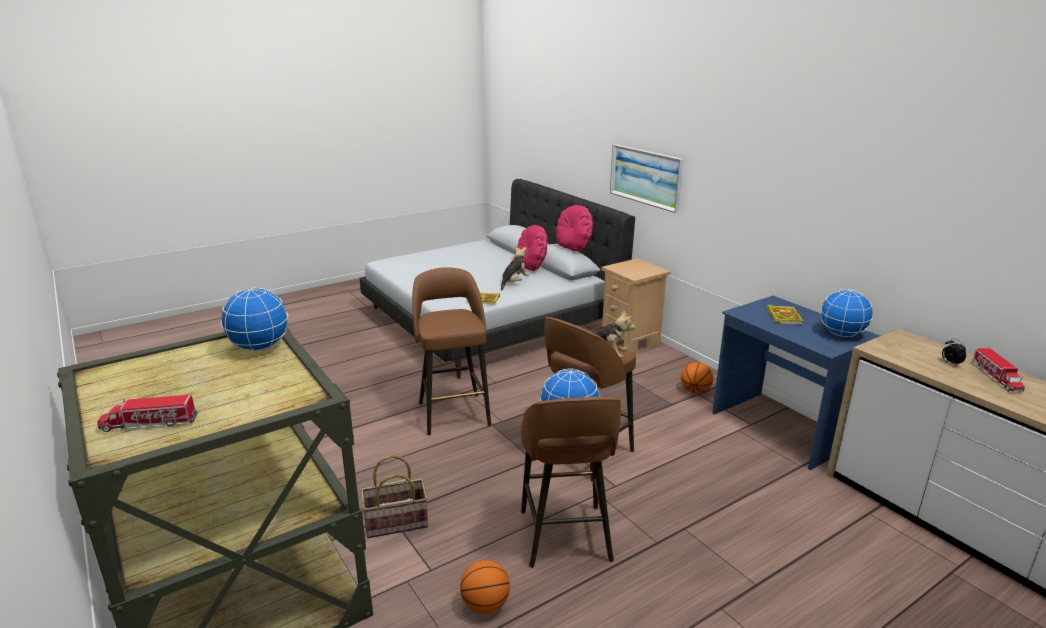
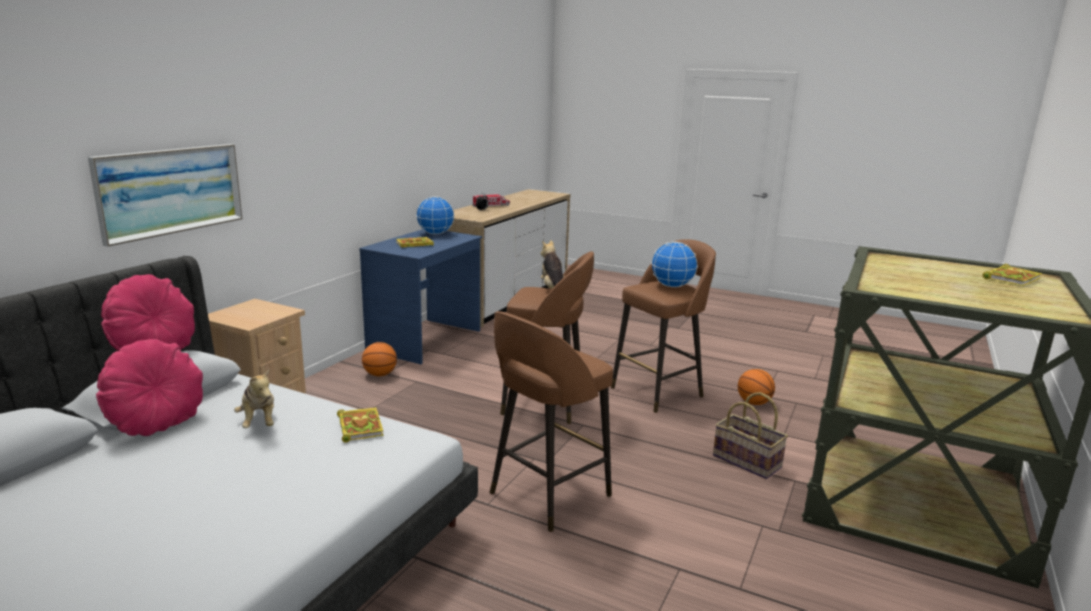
camera: 120 degrees left, 5 degrees down
toy truck [97,395,198,432] -> book [982,264,1042,286]
globe [221,288,288,351] -> none
plush toy [501,246,529,291] -> plush toy turned 120 degrees counterclockwise [234,369,274,428]

